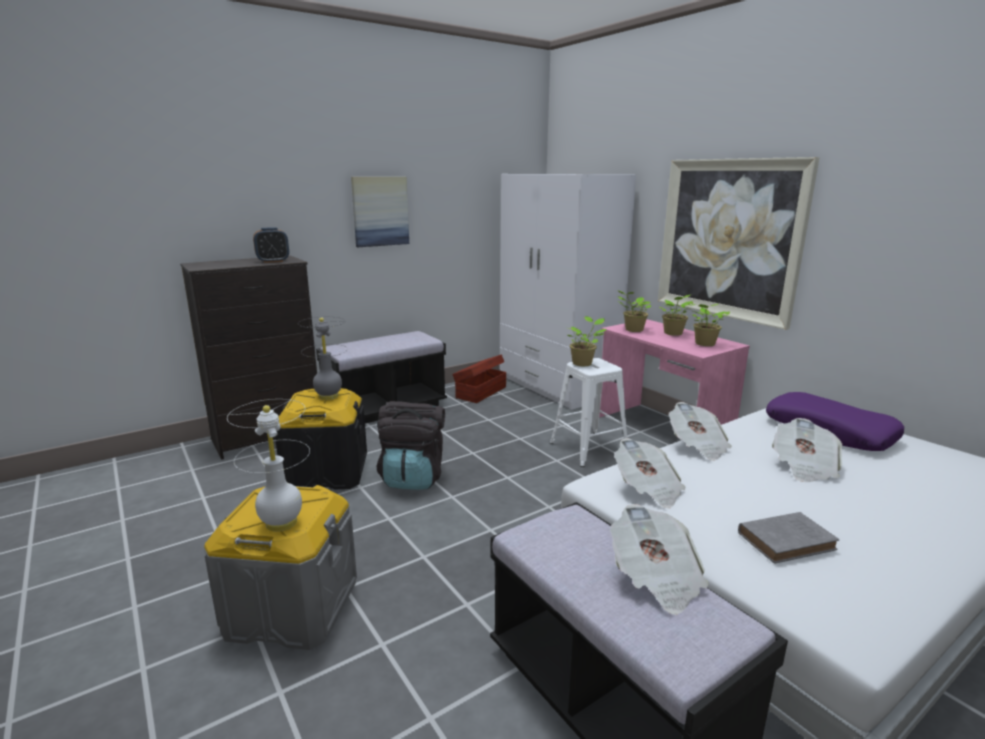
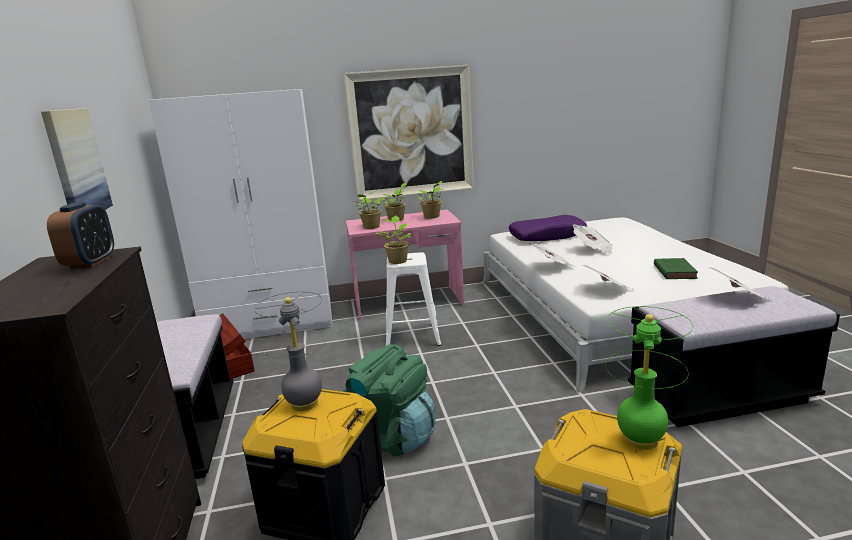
camera: 65 degrees left, 0 degrees up
white table lamp [227,399,310,532] -> green table lamp [605,306,693,450]
black backpack [377,401,445,490] -> green backpack [342,345,435,456]
grey book [738,512,839,564] -> green book [654,258,698,279]

